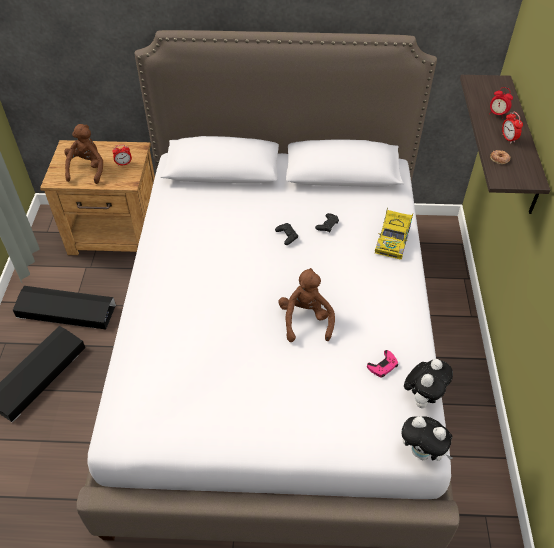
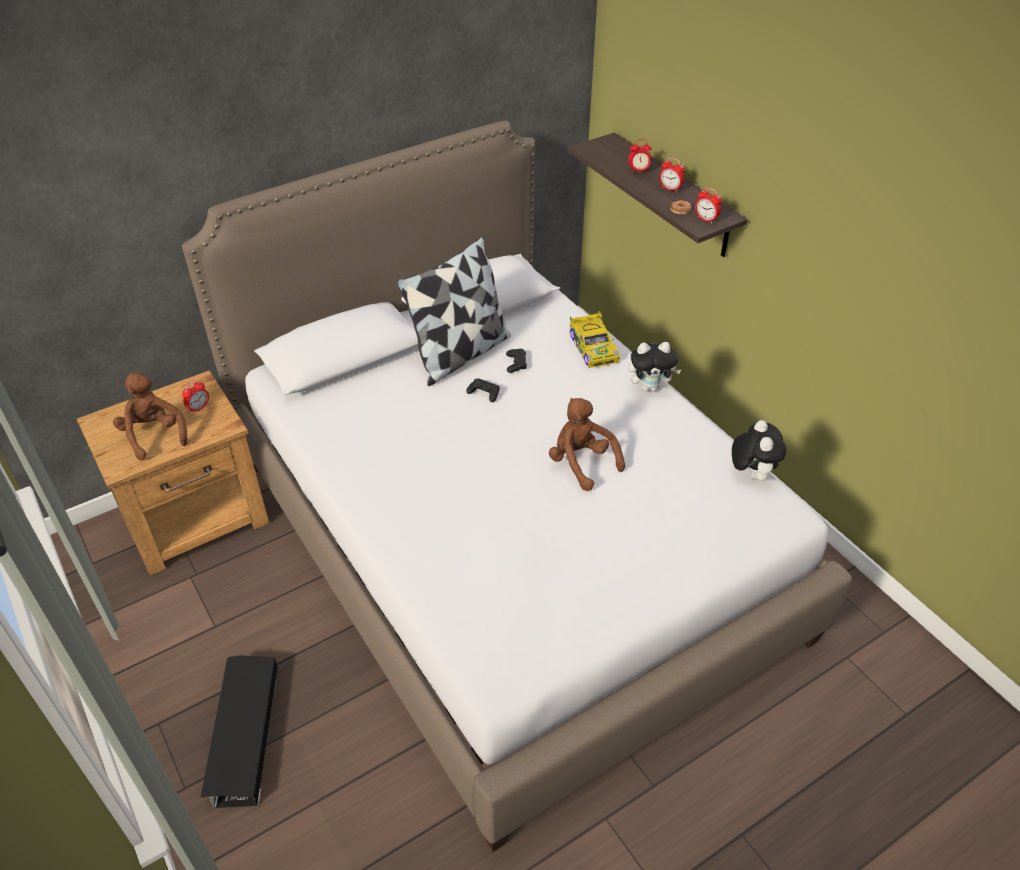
camera: 35 degrees left, 5 degrees down
black storage box [13,286,116,329] -> none
pink game controller [367,350,398,377] -> none
plush toy [402,416,453,461] -> plush toy moved to [629,342,681,392]
none -> pillow [396,237,511,386]
none -> alarm clock [695,187,722,224]

